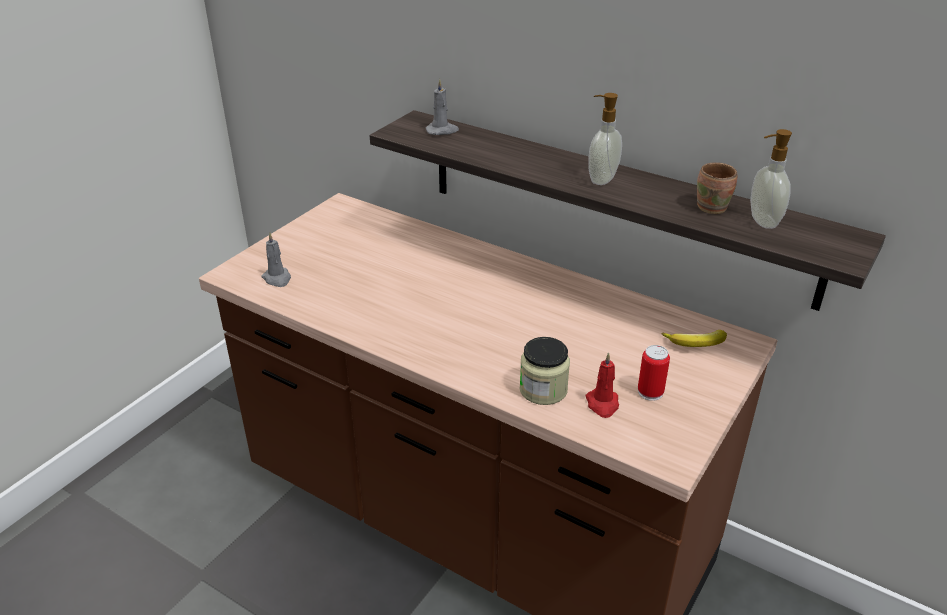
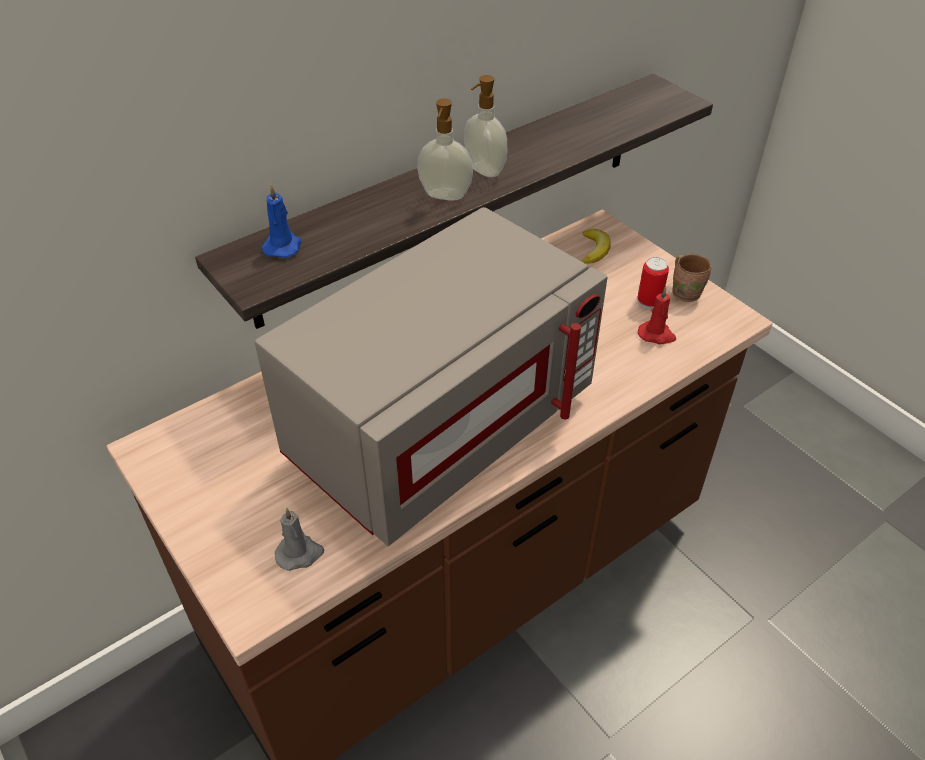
camera: 70 degrees left, 10 degrees up
grey candle [426,79,459,135] -> blue candle [262,184,301,258]
jar [520,337,570,405] -> none
brown mug [697,162,737,214] -> brown mug moved to [672,254,711,302]
soap dispenser [750,129,792,229] -> soap dispenser moved to [417,98,473,201]
none -> grey microwave [255,207,608,546]

